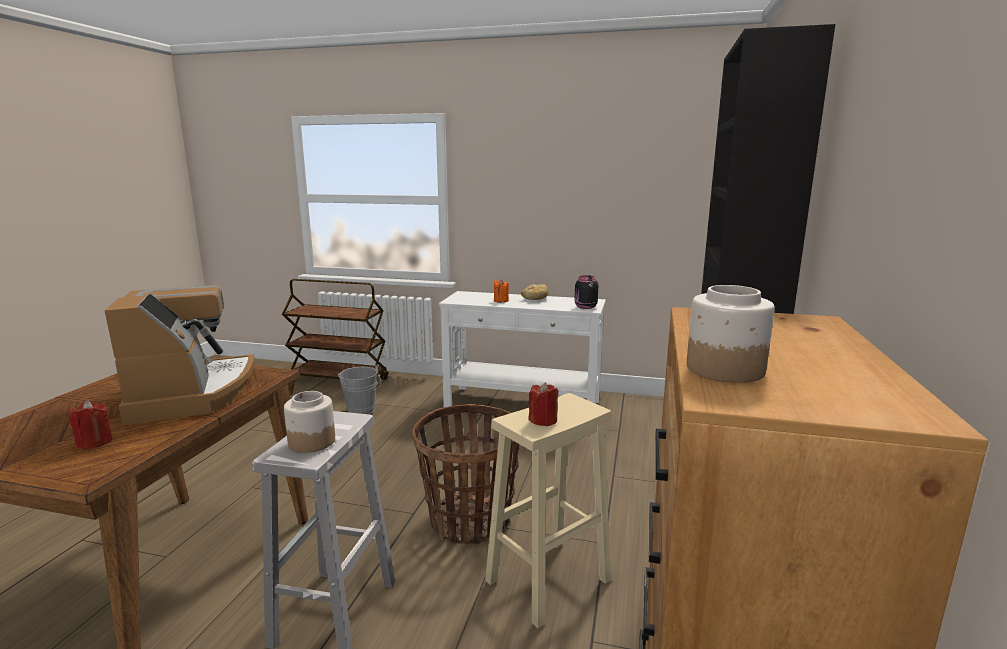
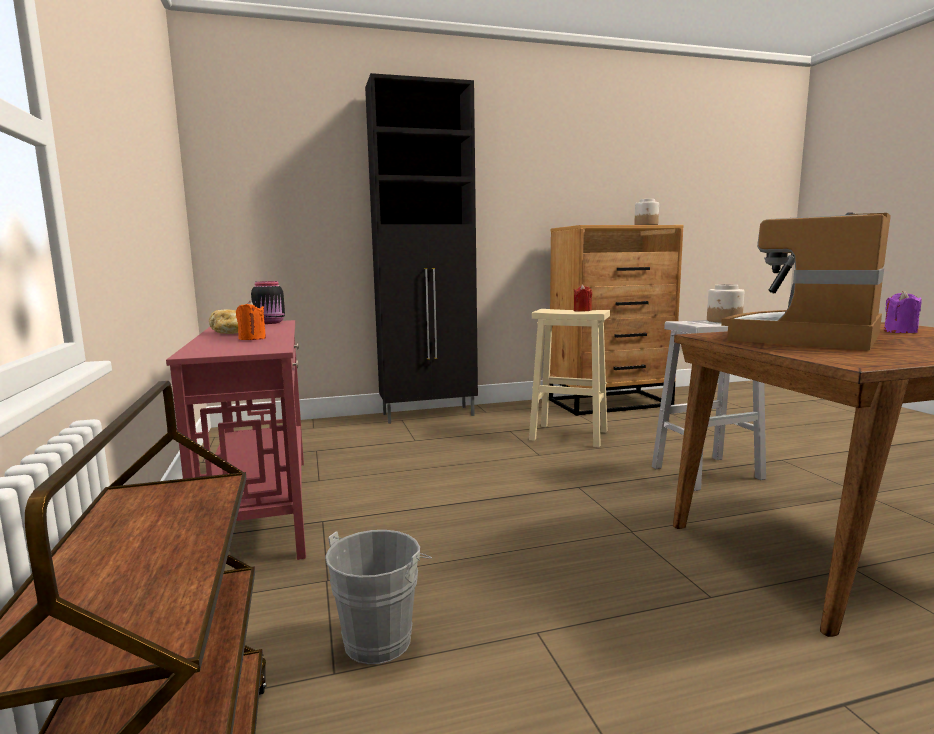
camera: 120 degrees left, 5 degrees down
red candle [69,400,113,450] -> purple candle [884,291,922,333]
basket [412,404,519,544] -> none
white console table [439,291,606,407] -> red console table [166,320,306,560]

